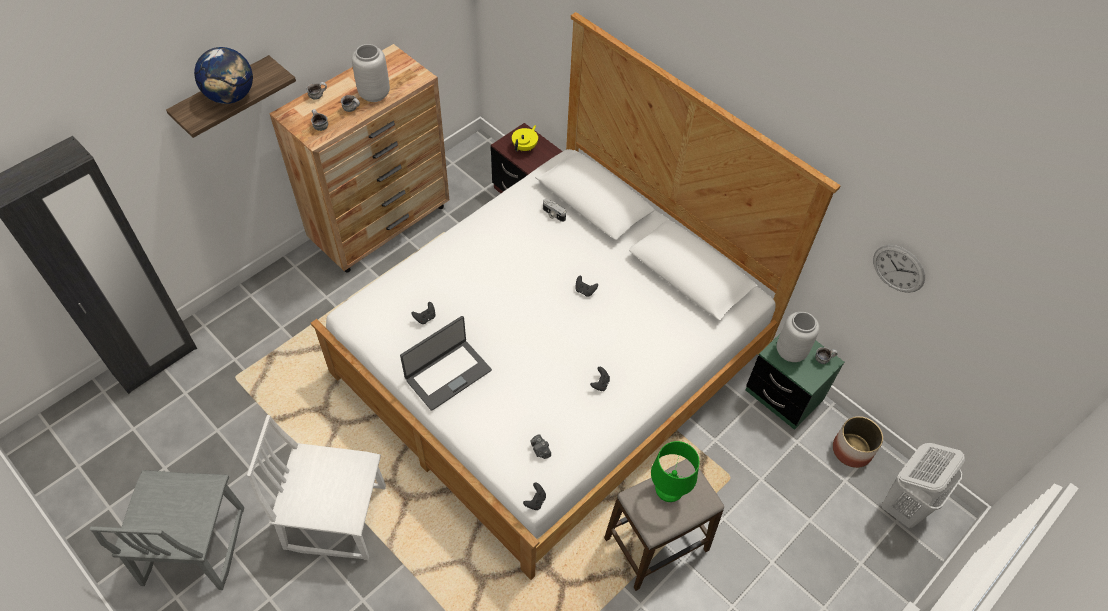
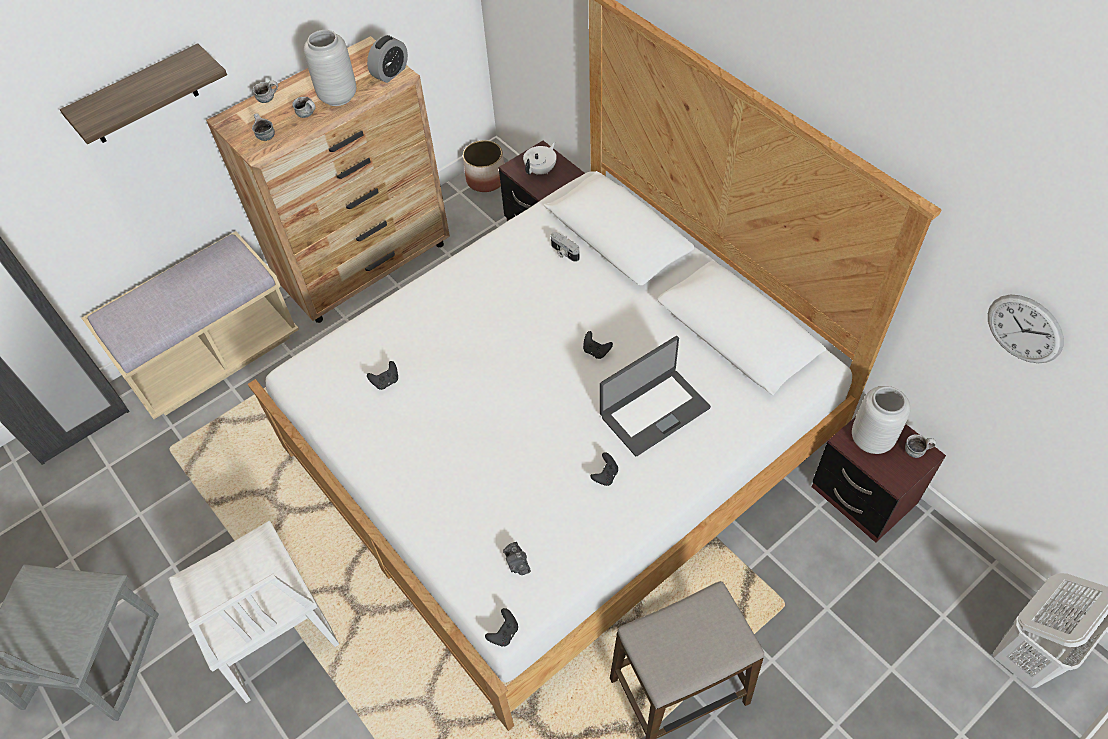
camera: 10 degrees right, 0 degrees up
globe [194,47,253,104] -> none
white chair [247,415,386,560] -> white chair turned 135 degrees counterclockwise [169,521,339,703]
laptop [400,316,492,411] -> laptop moved to [600,336,711,456]
yellow teapot [512,125,538,152] -> white teapot [523,142,557,175]
green table lamp [651,441,699,502] -> none
green nightstand [746,334,844,430] -> brown nightstand [812,417,946,543]
planter [833,416,883,468] -> planter moved to [463,140,504,192]
none -> beige bench [82,231,299,419]
none -> alarm clock [367,35,408,83]

